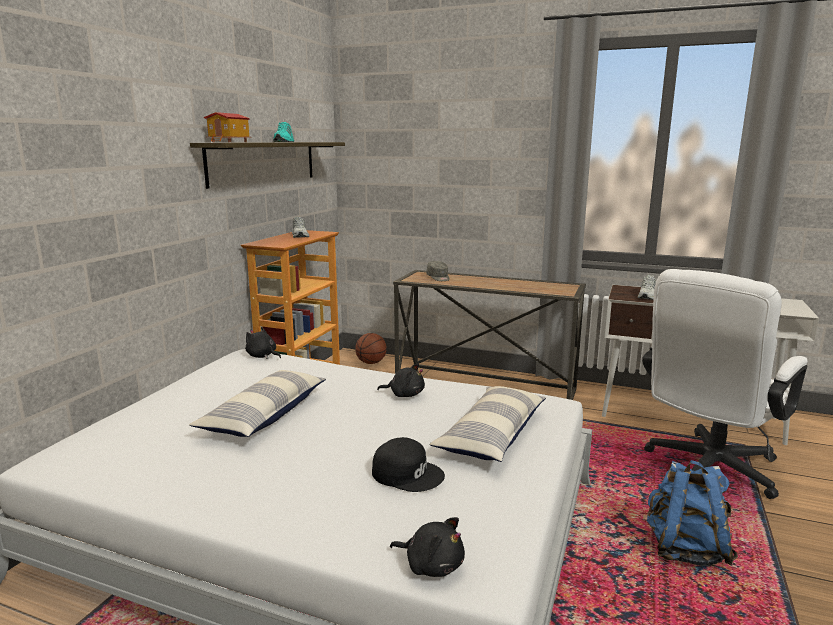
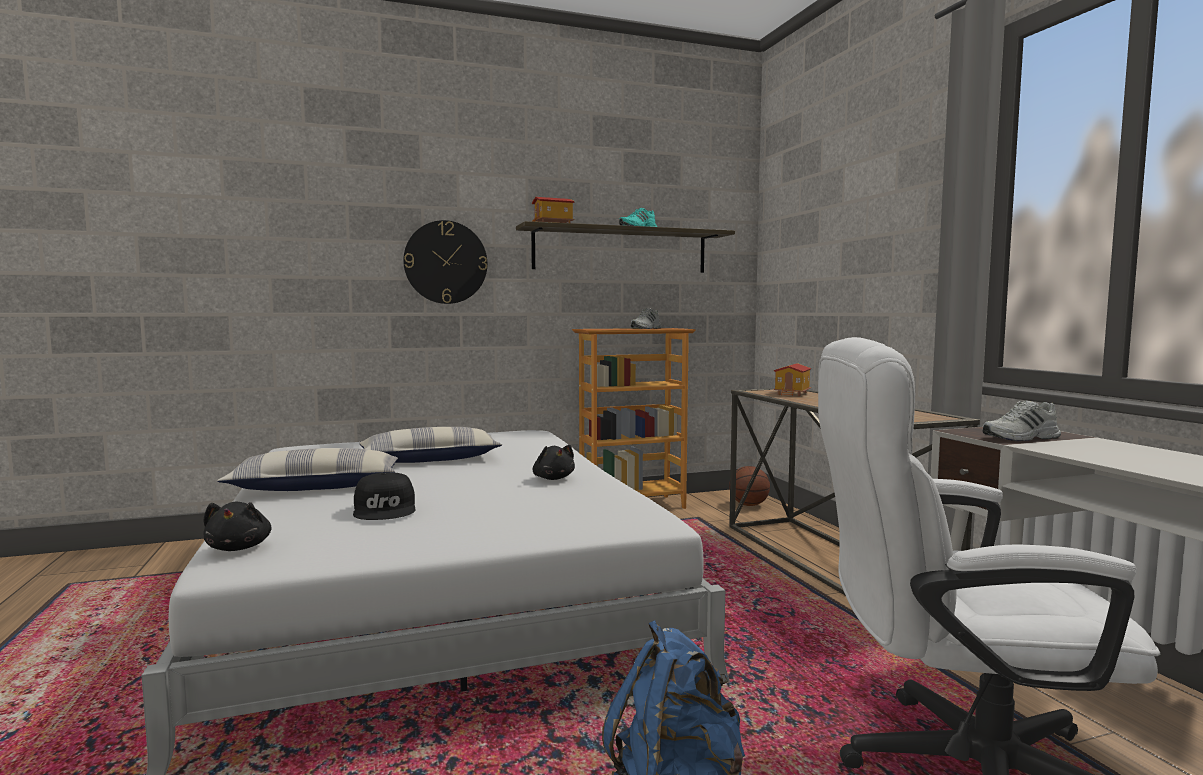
camera: 50 degrees right, 10 degrees down
black plush toy [245,327,281,359] -> none
grey cap [427,261,450,281] -> toy house [773,363,811,396]
pillow [430,386,546,462] -> pillow moved to [217,448,398,491]
none -> wall clock [403,220,487,304]

